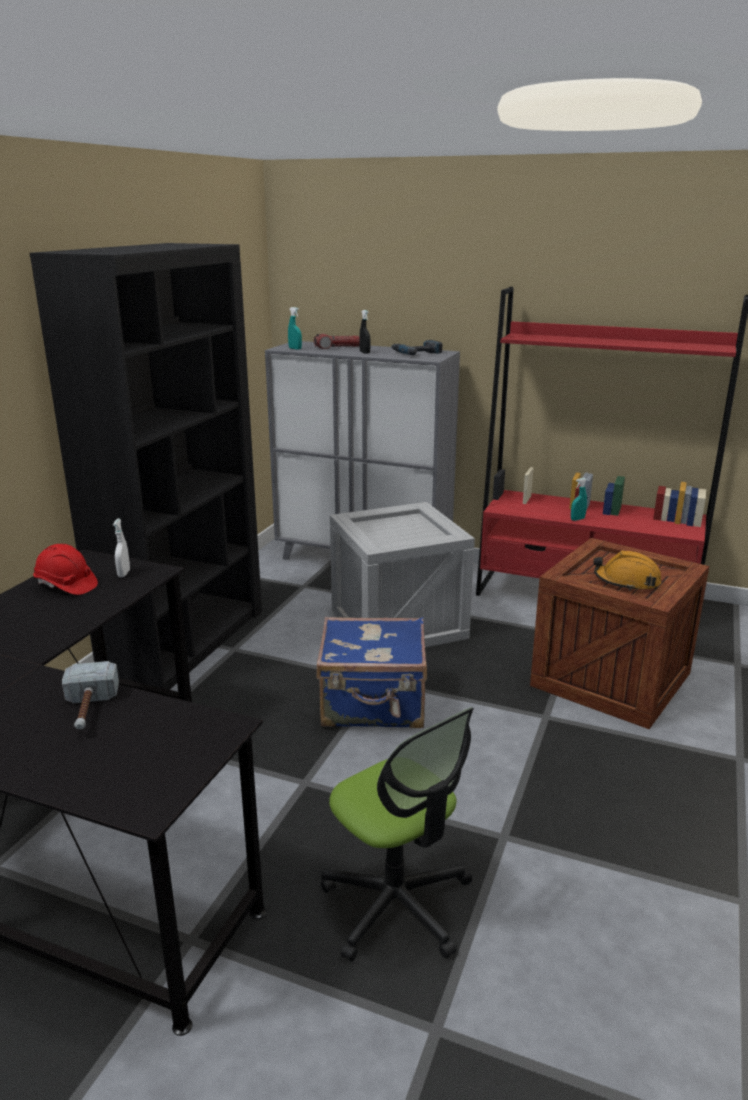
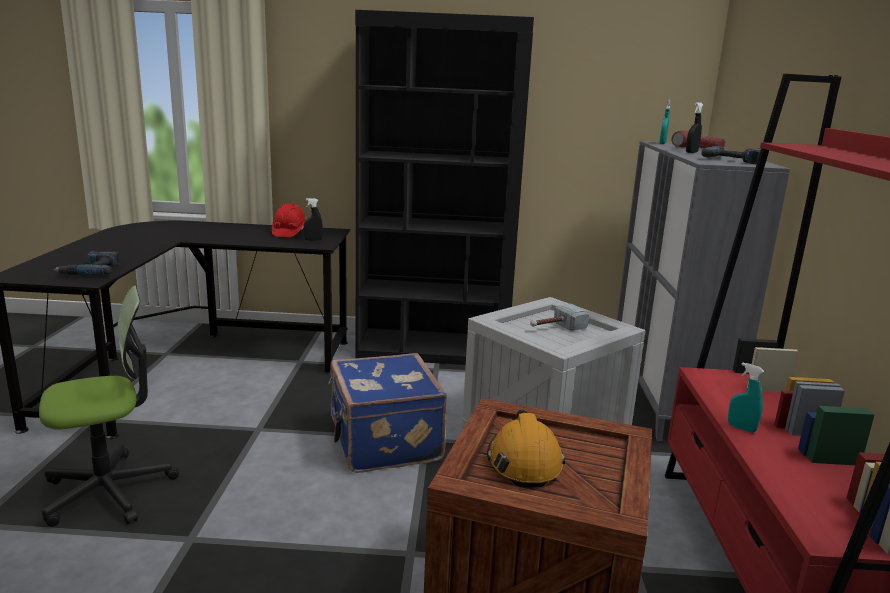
camera: 70 degrees right, 5 degrees down
hammer [62,661,119,729] -> hammer moved to [530,304,589,331]
white spray bottle [113,518,130,577] -> black spray bottle [304,198,323,240]
office chair [321,707,474,962] -> office chair turned 150 degrees counterclockwise [39,286,179,527]
none -> power drill [54,251,119,275]

